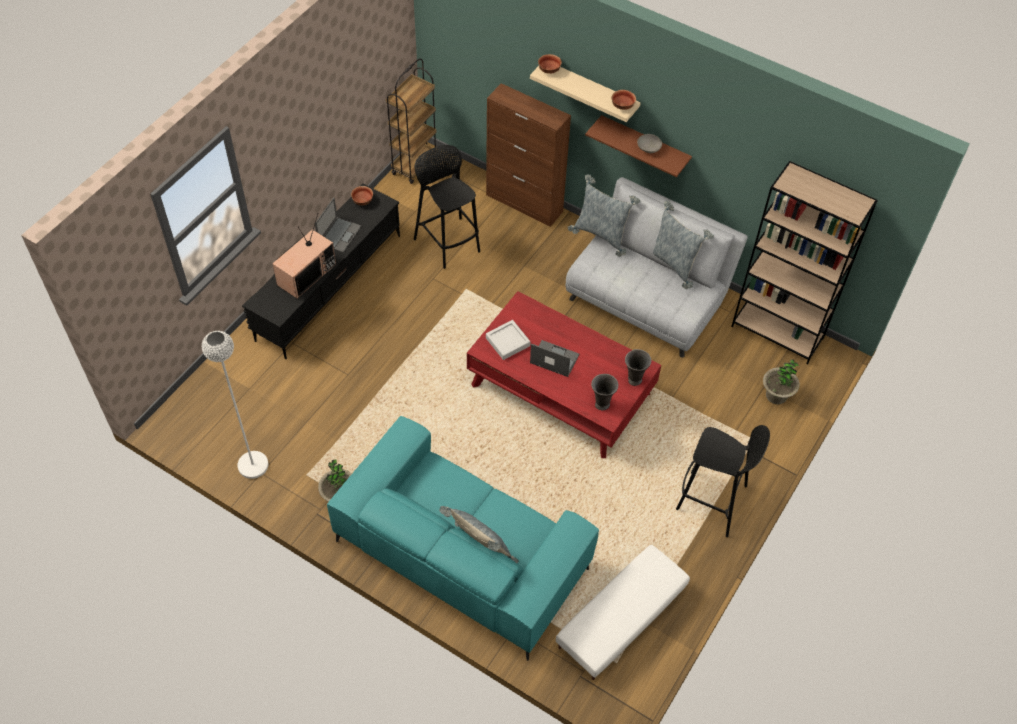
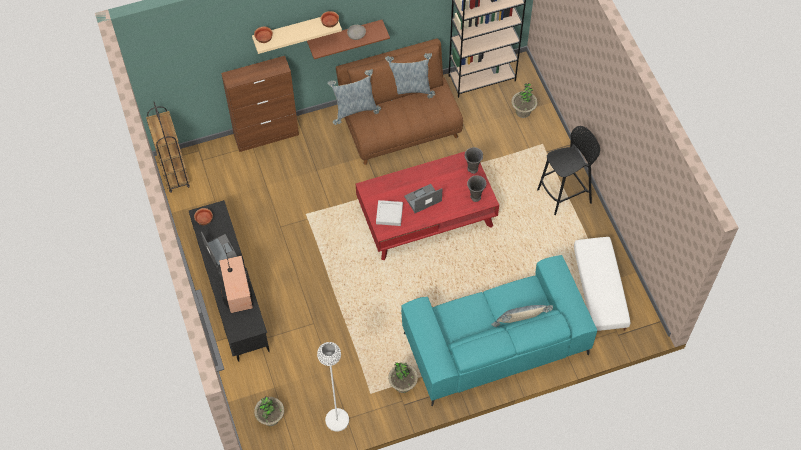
camera: 50 degrees left, 5 degrees up
black stool [414,145,480,269] -> none
grey sofa [566,177,748,358] -> brown sofa [336,38,463,165]
none -> potted plant [254,396,284,426]

